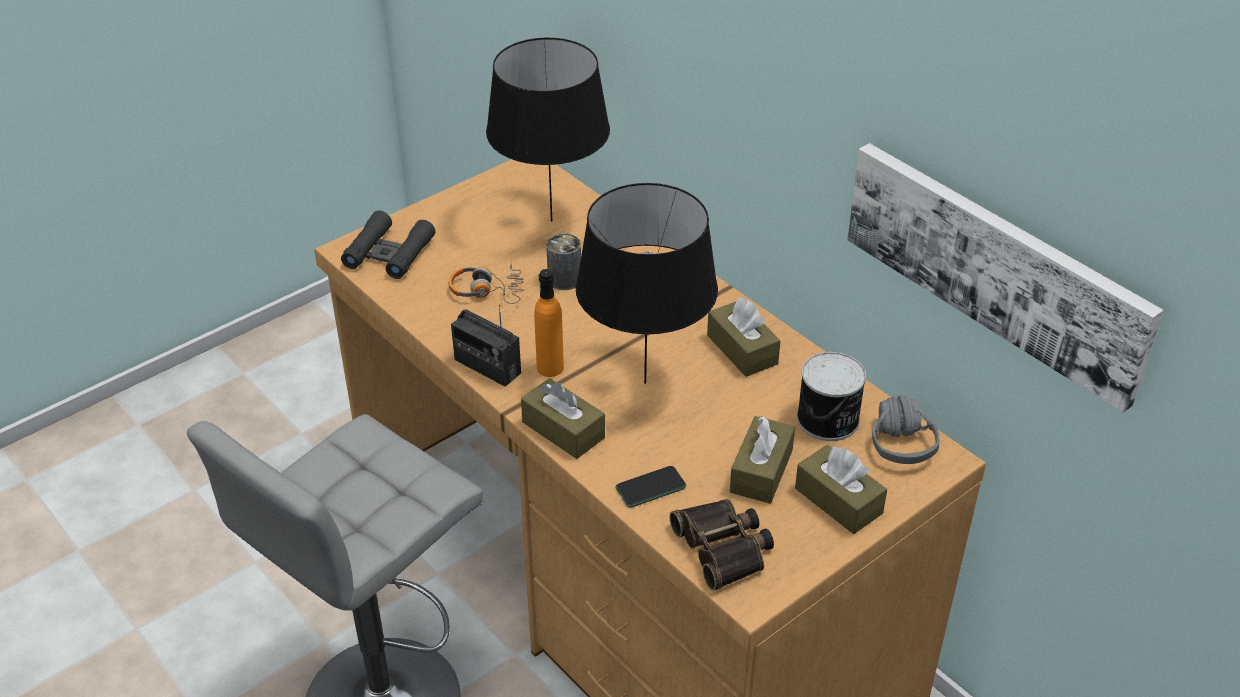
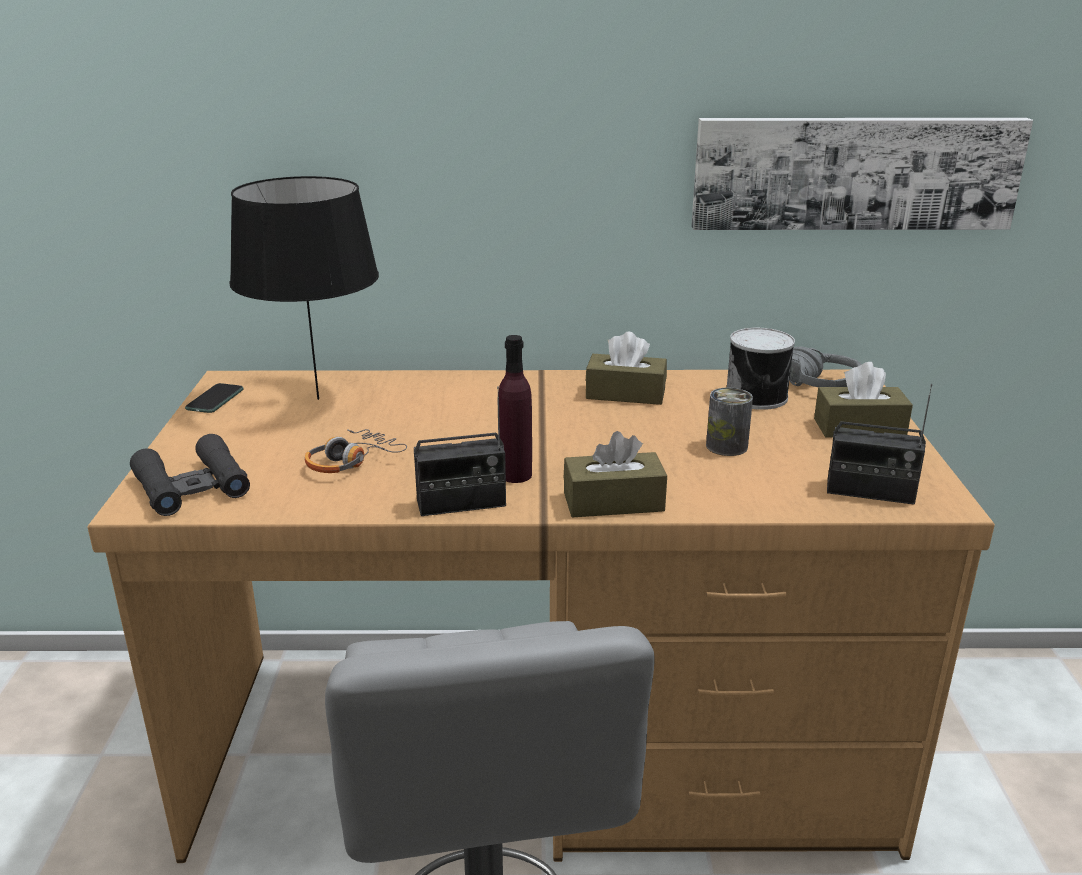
camera: 50 degrees left, 15 degrees down
orange bottle [534,269,564,377] -> purple bottle [498,335,532,483]
can [546,233,581,290] -> can moved to [706,388,753,456]
black table lamp [575,183,718,384] -> none
phone [616,466,686,507] -> phone moved to [185,383,244,413]
binoculars [670,499,774,591] -> radio [827,384,932,505]
brown tissue box [730,416,795,503] -> none

